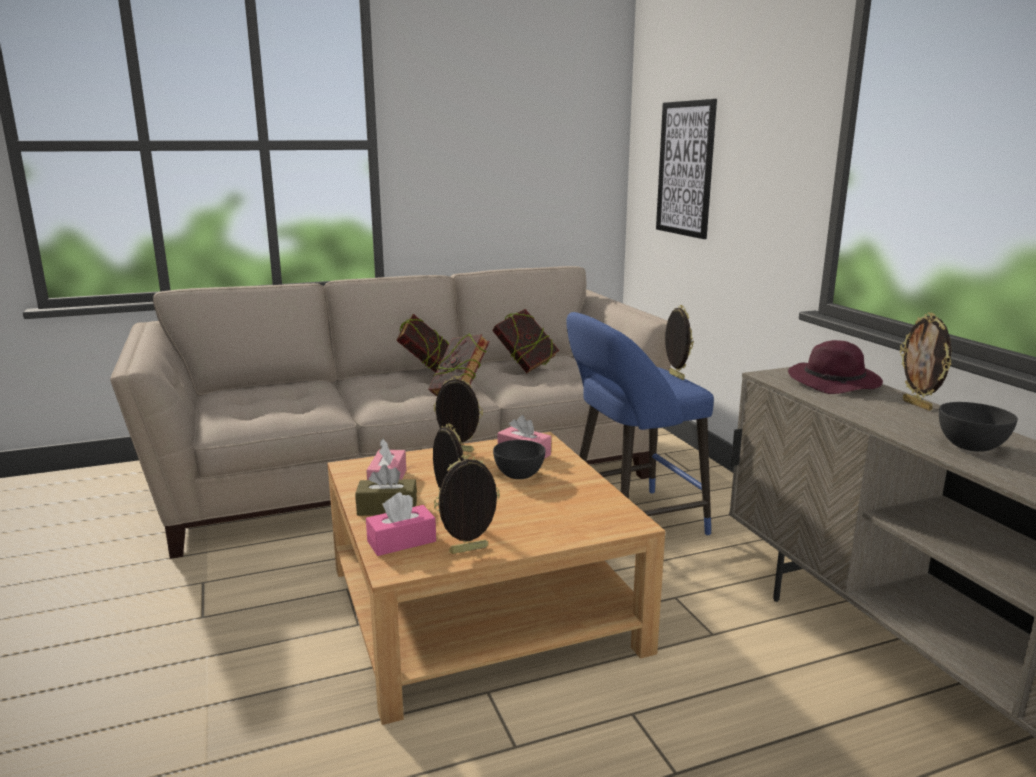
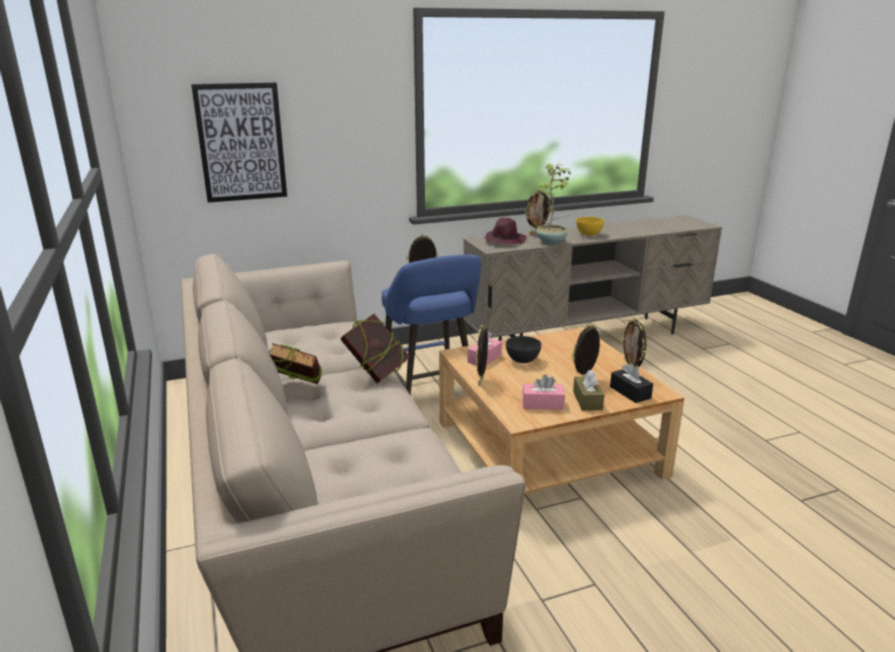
camera: 90 degrees left, 5 degrees up
pink tissue box [366,492,436,556] -> black tissue box [610,363,653,403]
book [492,309,559,373] -> none
grey bowl [939,402,1018,452] -> yellow bowl [576,217,604,236]
none -> potted plant [536,163,572,245]

